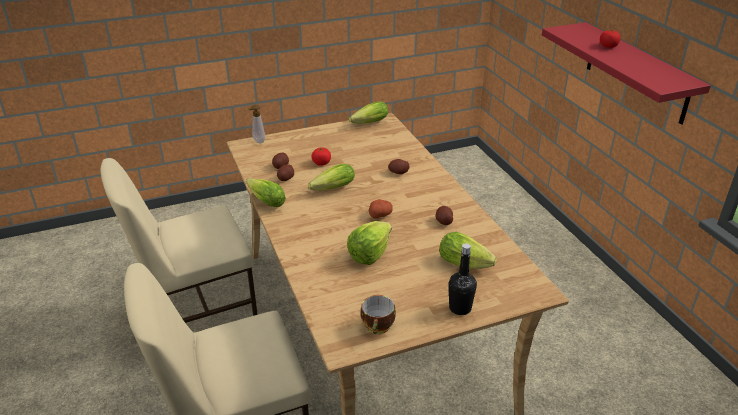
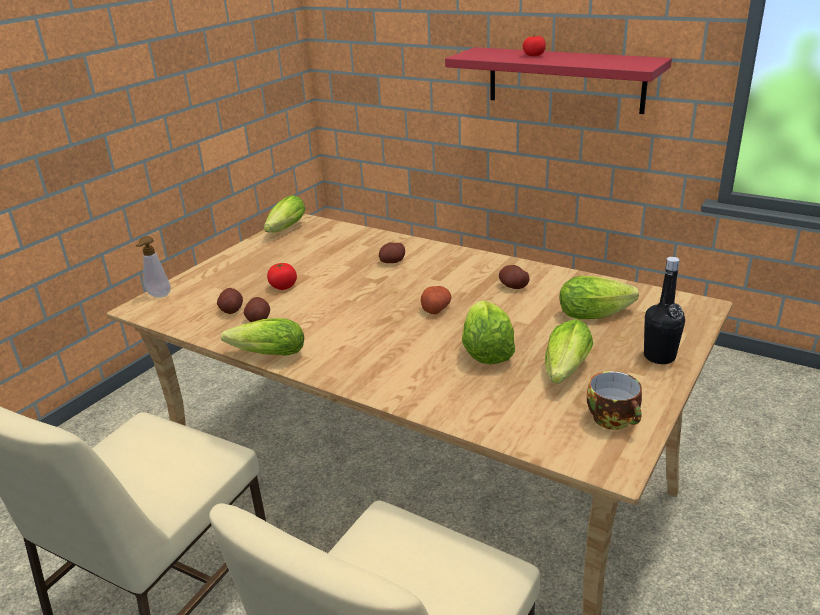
camera: 35 degrees left, 5 degrees down
lettuce [308,164,355,191] -> lettuce moved to [545,319,593,384]

